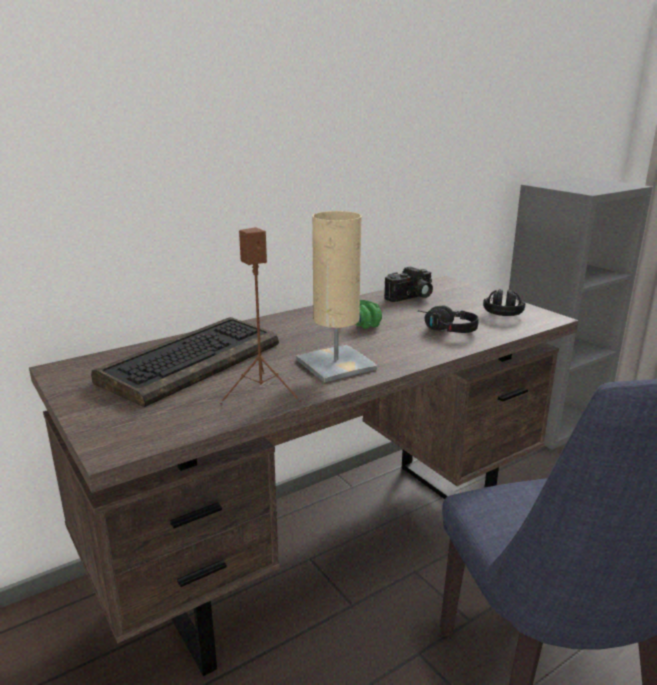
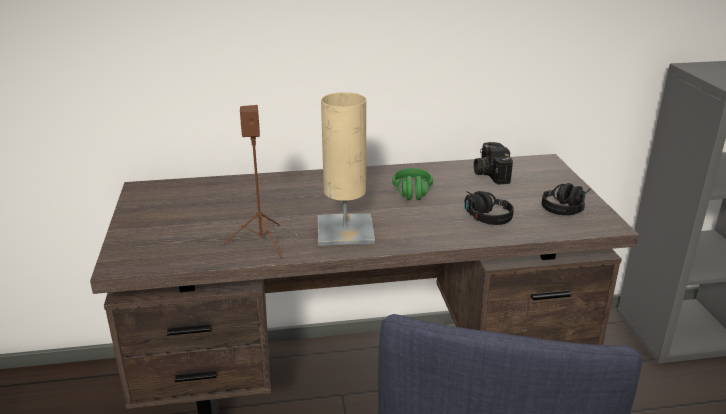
camera: 25 degrees right, 5 degrees up
keyboard [91,317,279,407] -> none
camera [384,266,433,302] -> camera turned 90 degrees clockwise [474,142,513,185]

